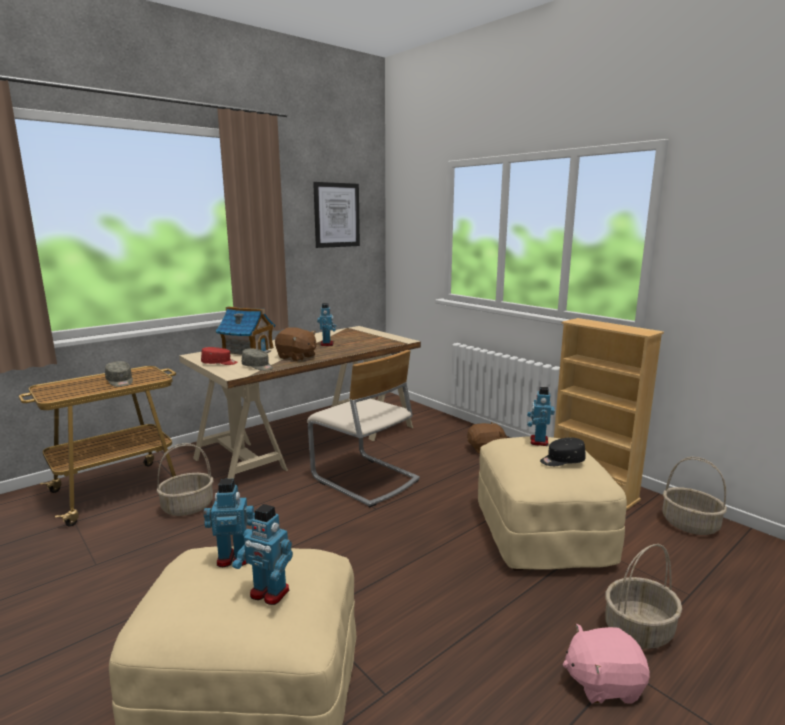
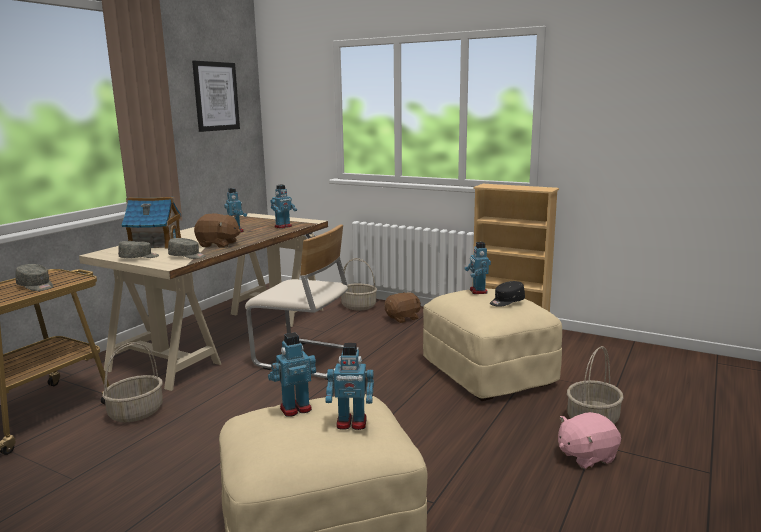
camera: 20 degrees left, 0 degrees up
red cap [201,347,237,365] -> grey cap [118,241,159,258]
basket [662,457,727,535] -> basket moved to [341,258,377,310]
none -> toy robot [271,184,297,229]

